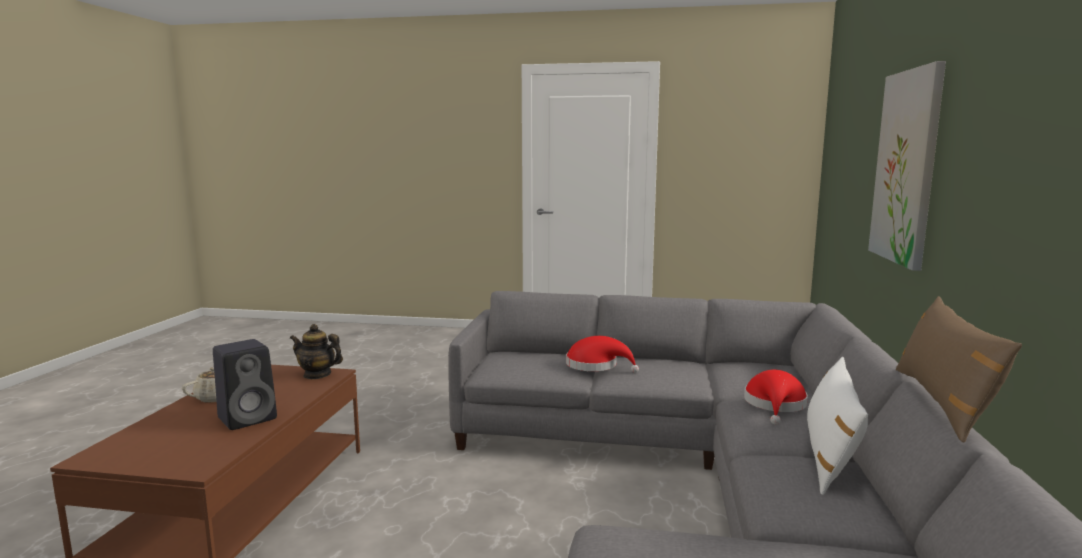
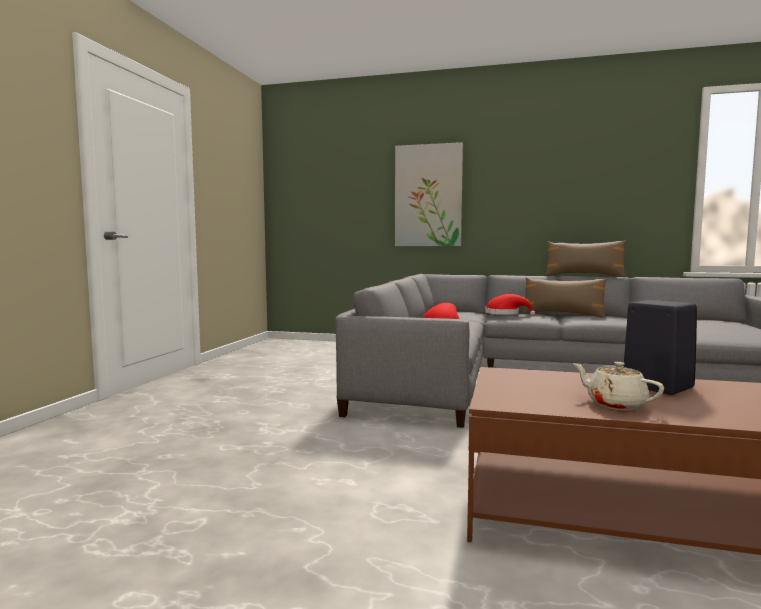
camera: 85 degrees left, 5 degrees down
teapot [290,324,343,379] -> none
white pillow [807,357,868,495] -> brown pillow [522,277,607,318]

